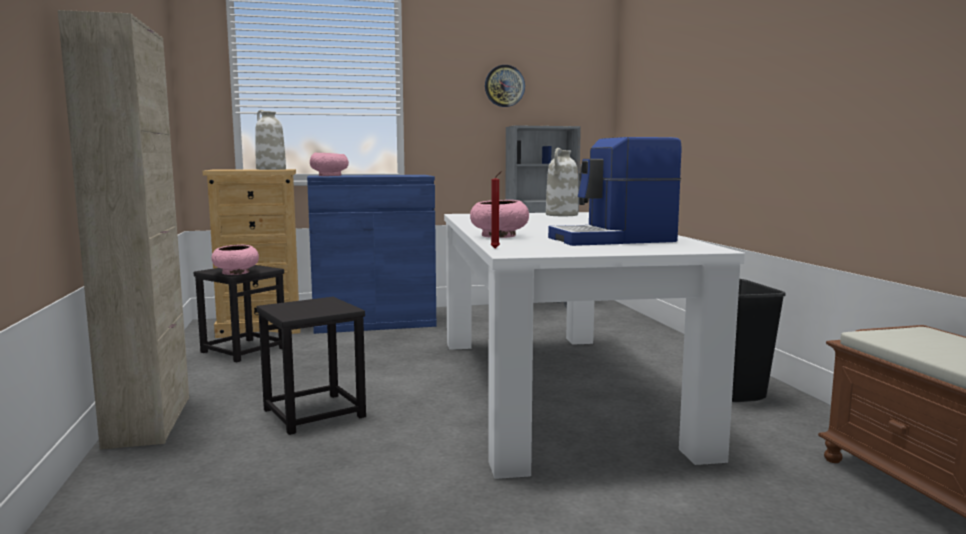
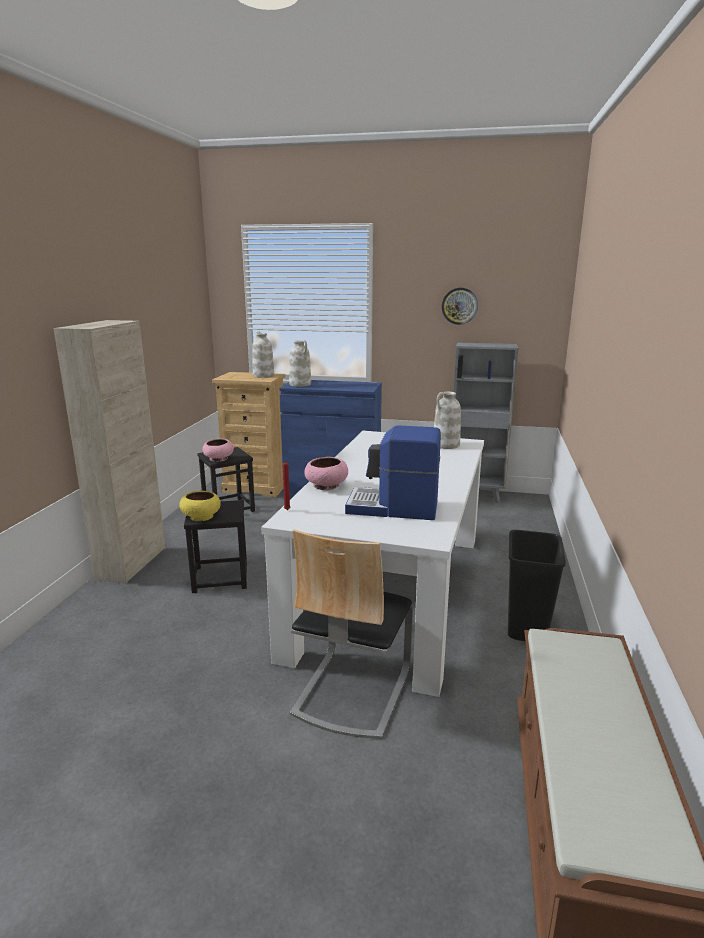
camera: 25 degrees right, 10 degrees up
pink bowl [310,152,349,176] -> white vase [289,340,311,387]
none -> yellow bowl [179,491,221,521]
none -> chair [290,529,413,739]

